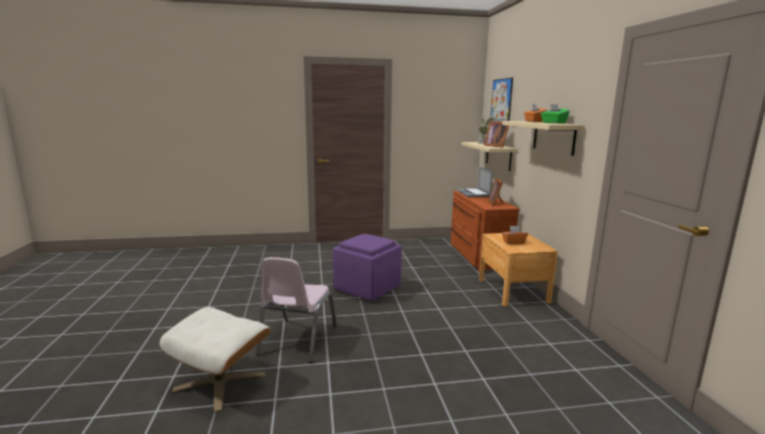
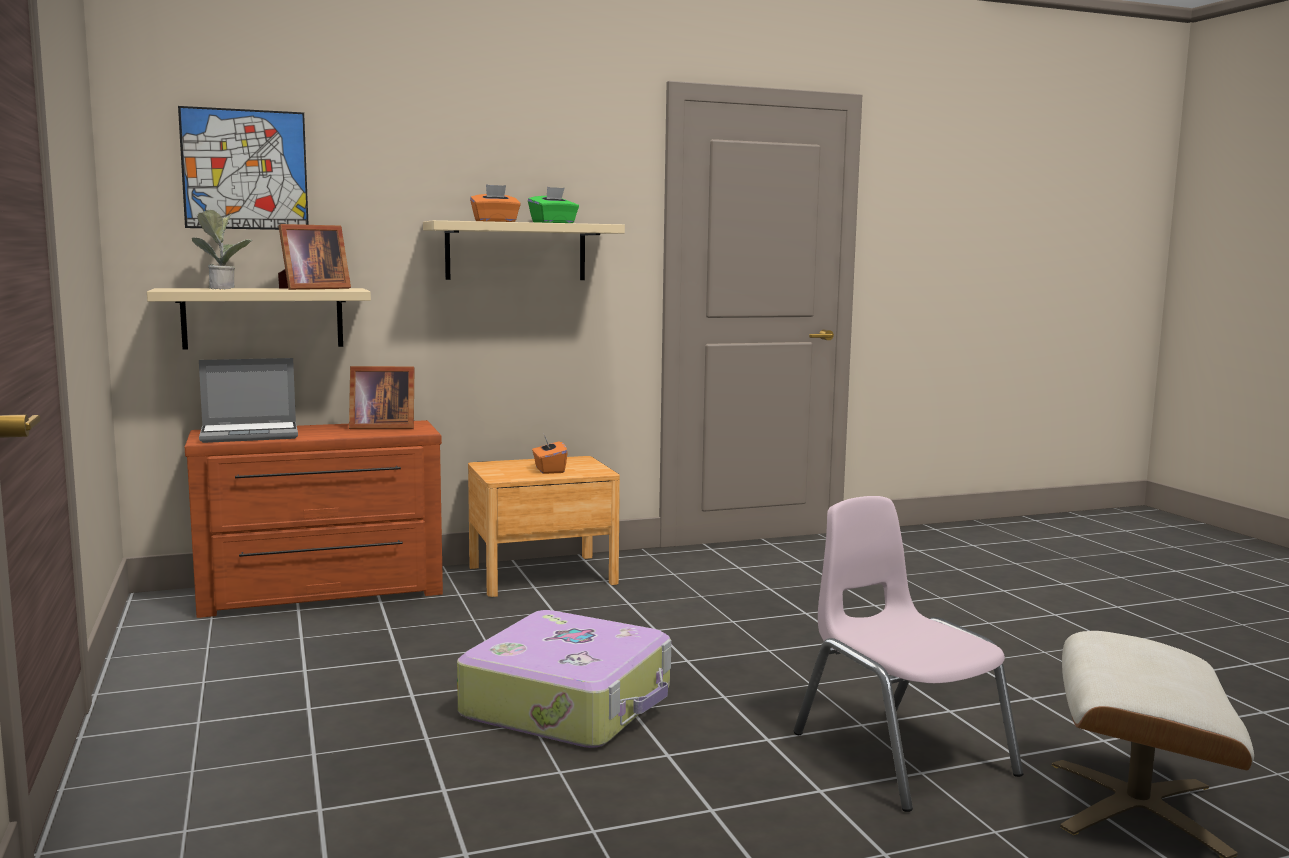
camera: 100 degrees left, 5 degrees down
pink chair [256,257,337,363] -> pink chair turned 120 degrees counterclockwise [794,496,1023,812]
purple ottoman [333,234,402,301] -> suitcase [457,610,671,748]

